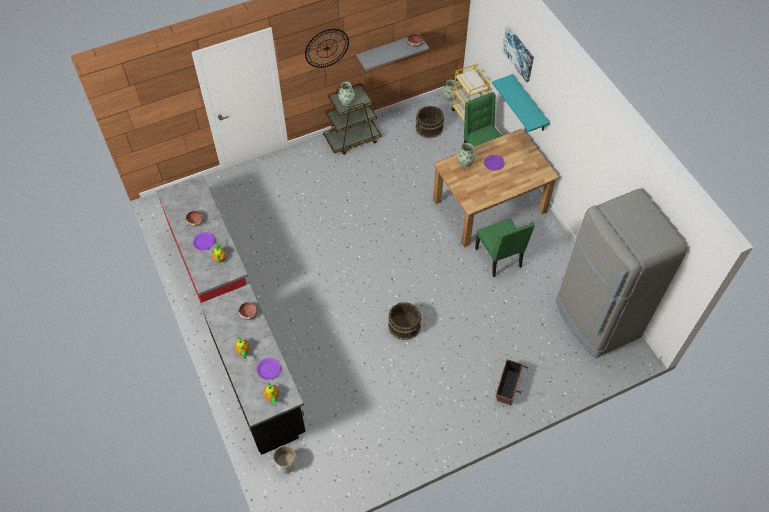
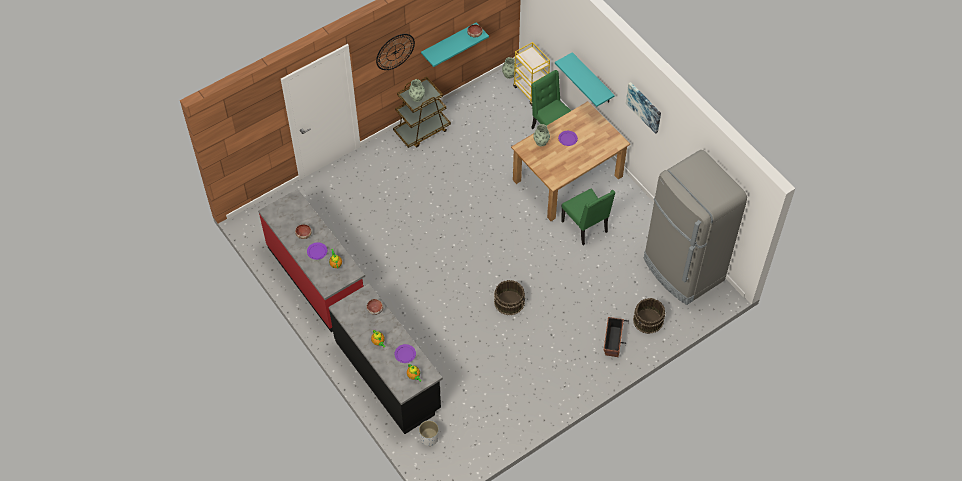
camera: 10 degrees left, 0 degrees up
grey shelf [356,34,429,71] -> turquoise shelf [421,22,489,67]
brown bucket [415,106,444,138] -> brown bucket moved to [633,298,665,334]
picture [502,26,534,83] -> picture moved to [626,82,661,134]

